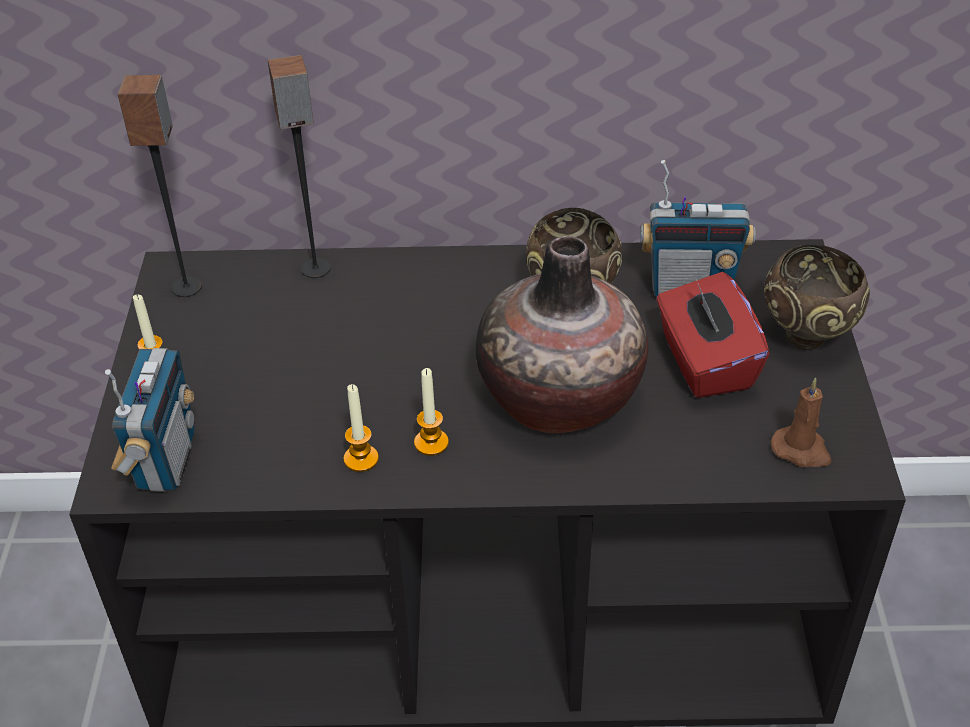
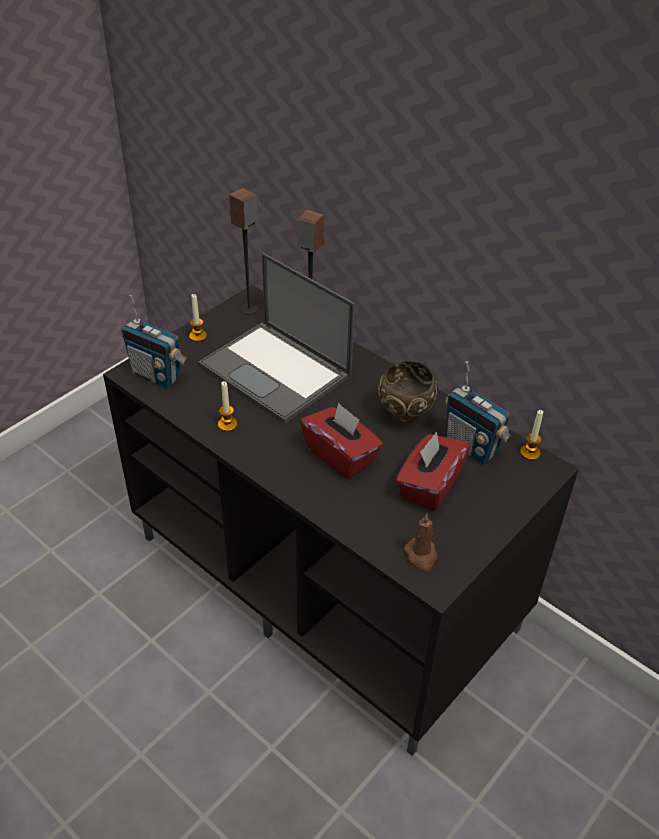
camera: 40 degrees right, 0 degrees up
radio [105,348,194,492] -> radio turned 75 degrees clockwise [121,295,187,389]
candle [414,368,449,456] -> candle moved to [520,410,543,460]
vase [476,236,648,433] -> red tissue box [301,402,383,479]
brown bowl [764,245,870,350] -> none
none -> laptop [198,253,355,424]

